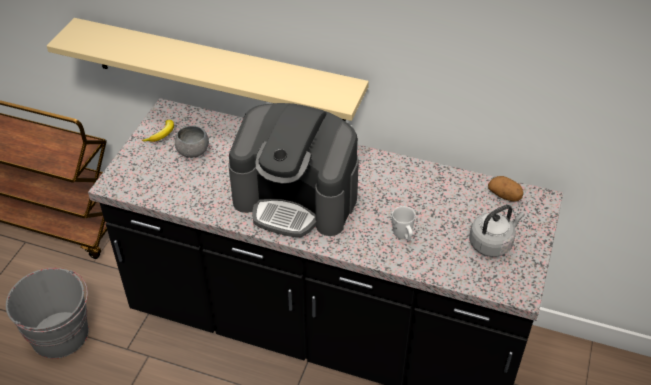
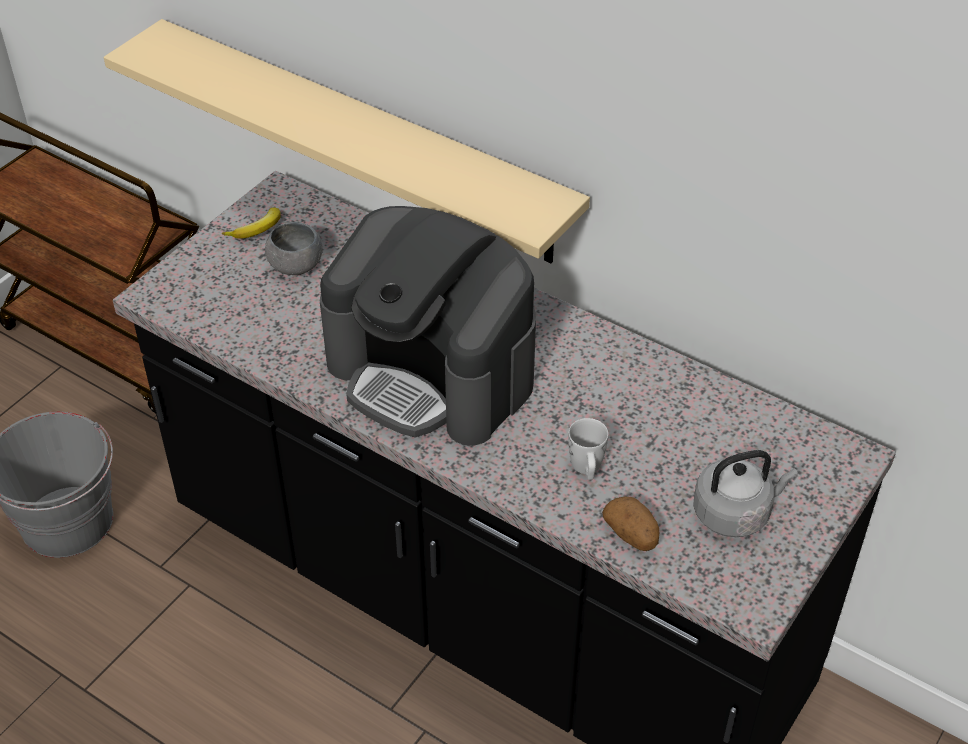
camera: 15 degrees right, 0 degrees up
potato [488,176,523,202] -> potato moved to [602,497,659,551]

